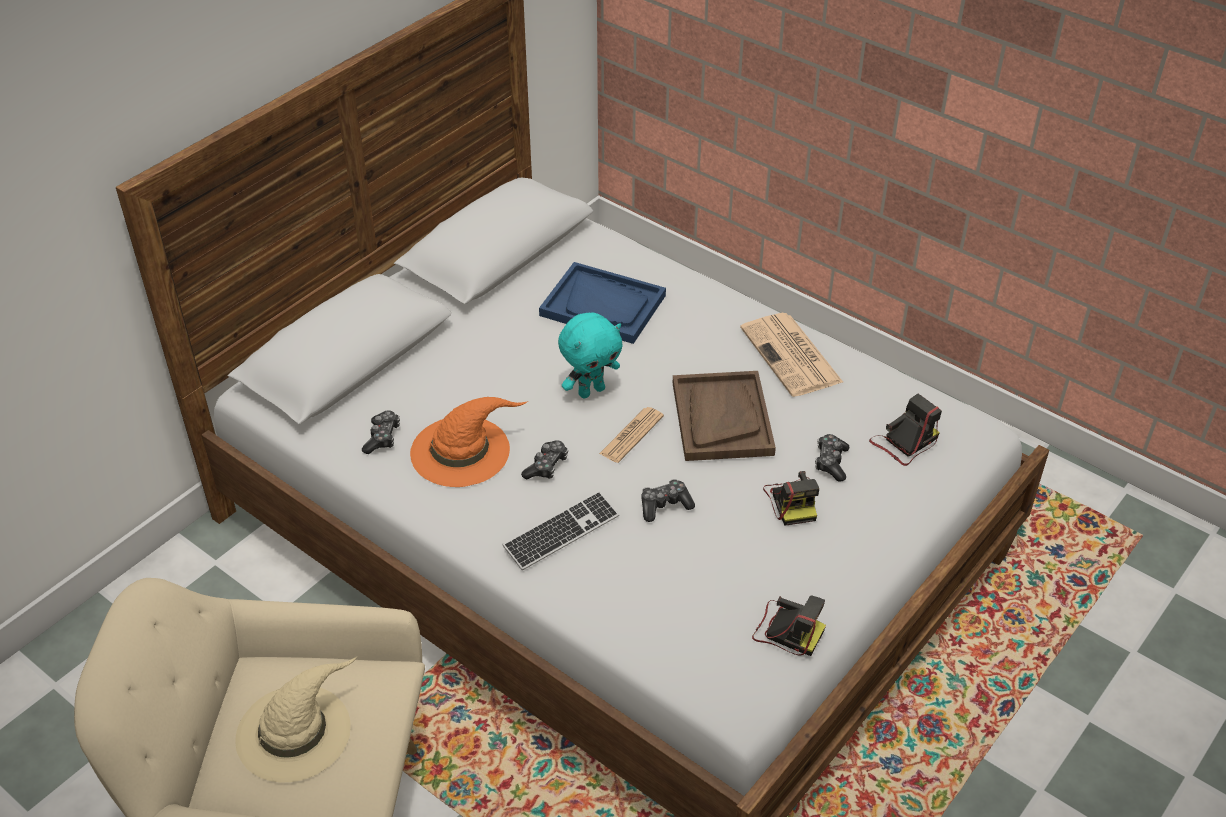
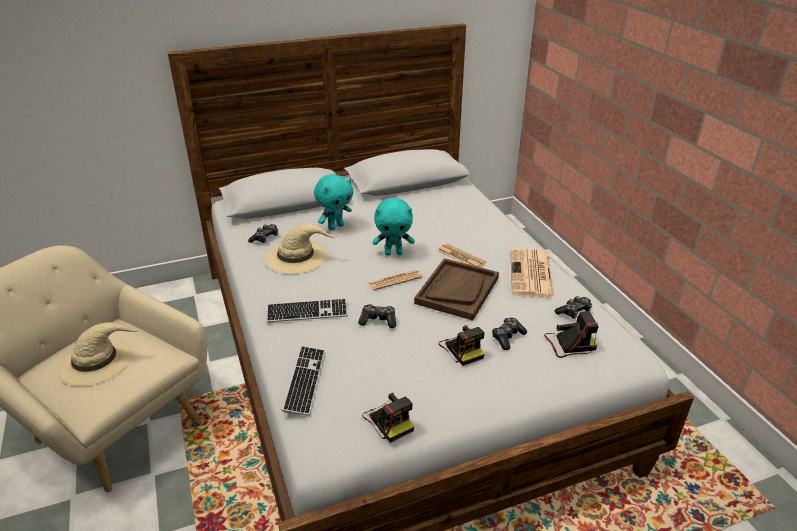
camera: 30 degrees right, 10 degrees down
orange hat [410,397,528,487] -> beige hat [265,224,338,274]
game controller [521,440,568,479] -> game controller moved to [555,296,592,319]
blue tray [539,262,666,344] -> none
camera [763,471,819,526] -> camera turned 45 degrees counterclockwise [439,325,485,366]
none -> keyboard [282,346,326,416]
none -> turquoise plush toy [314,174,353,230]
none -> newspaper [438,243,486,267]

